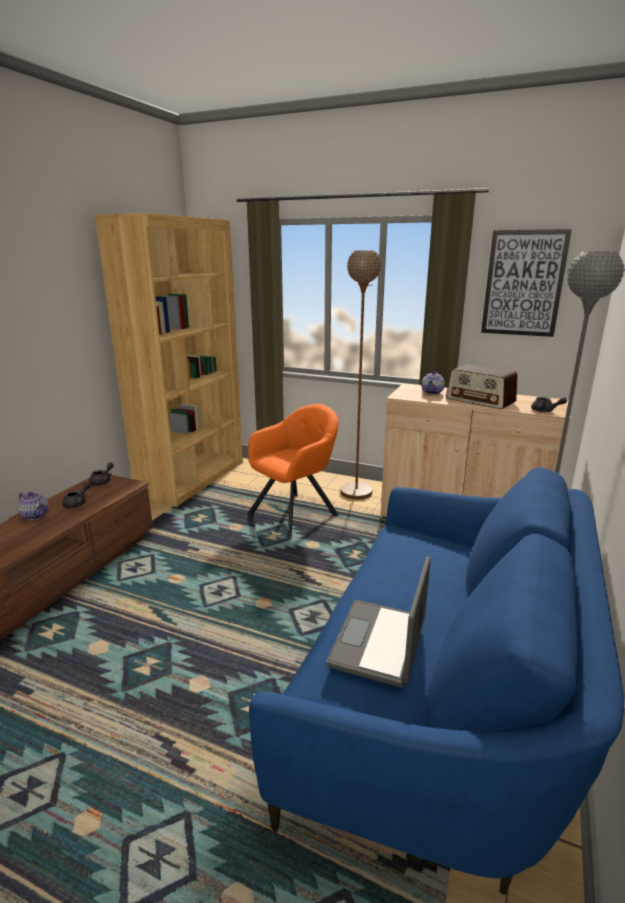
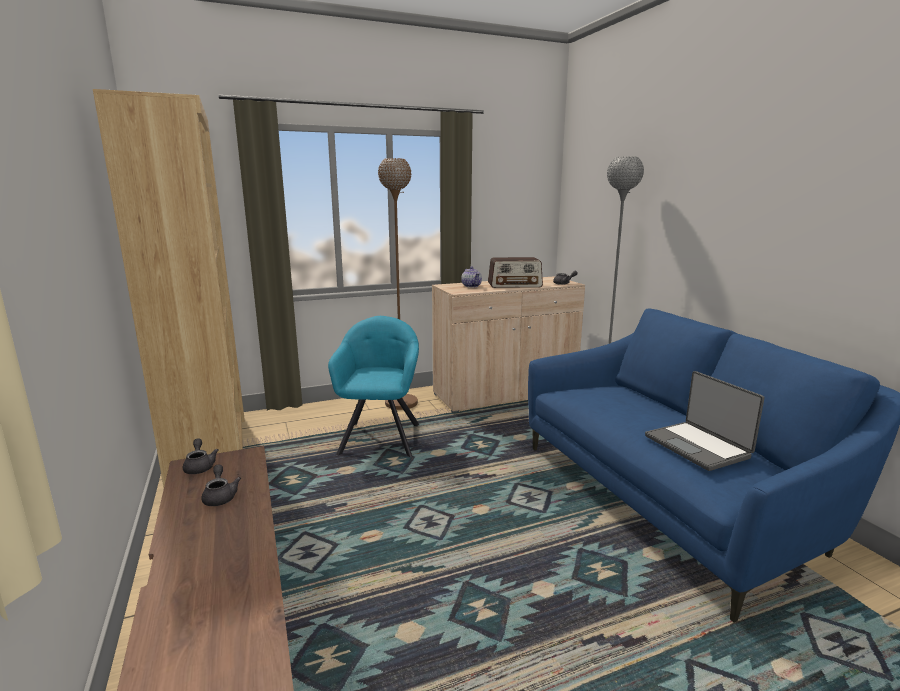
camera: 45 degrees left, 5 degrees down
teapot [18,492,49,520] -> none
orange armchair [248,404,339,538] -> turquoise armchair [328,316,419,457]
picture [481,229,572,337] -> none

